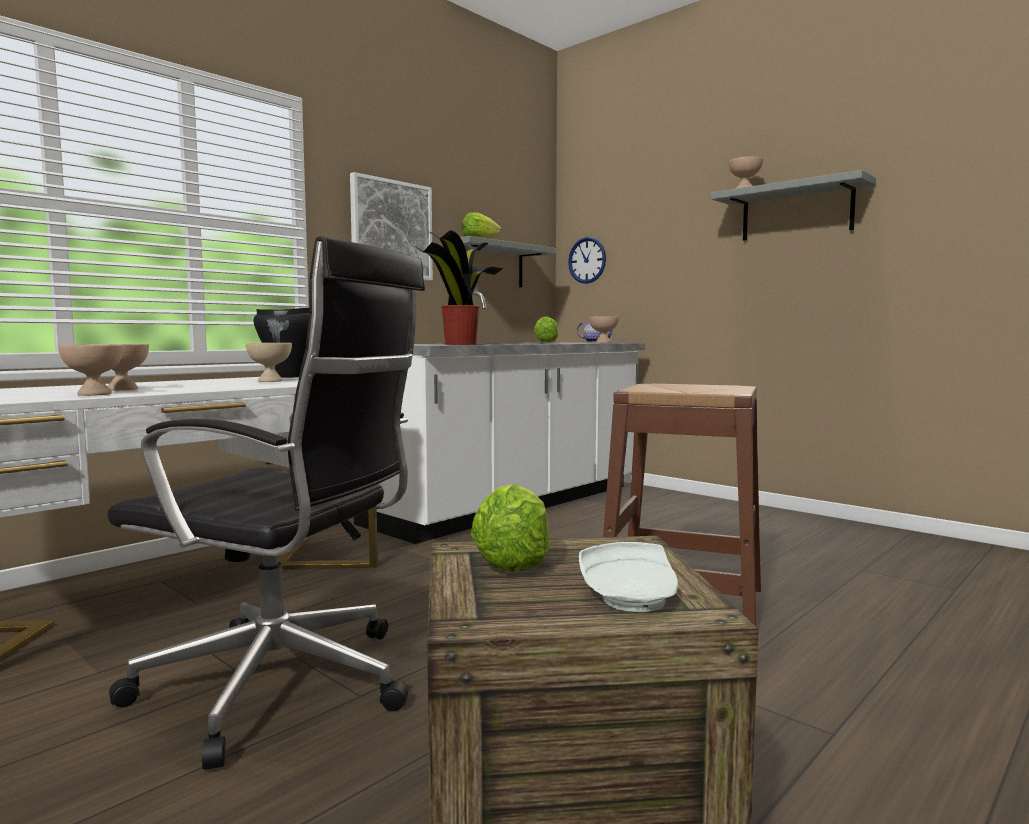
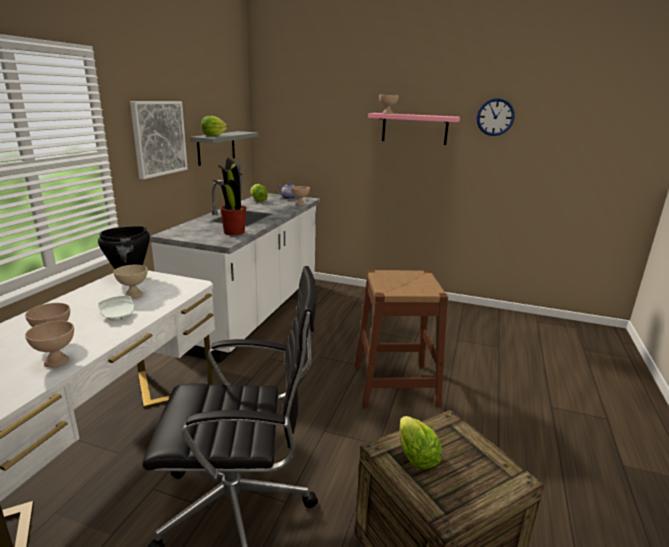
camera: 25 degrees left, 15 degrees up
wall clock [568,237,606,284] -> wall clock moved to [477,98,515,136]
white plate [579,542,678,612] -> white plate moved to [98,296,134,321]
grey shelf [711,170,876,241] -> pink shelf [368,113,460,145]

